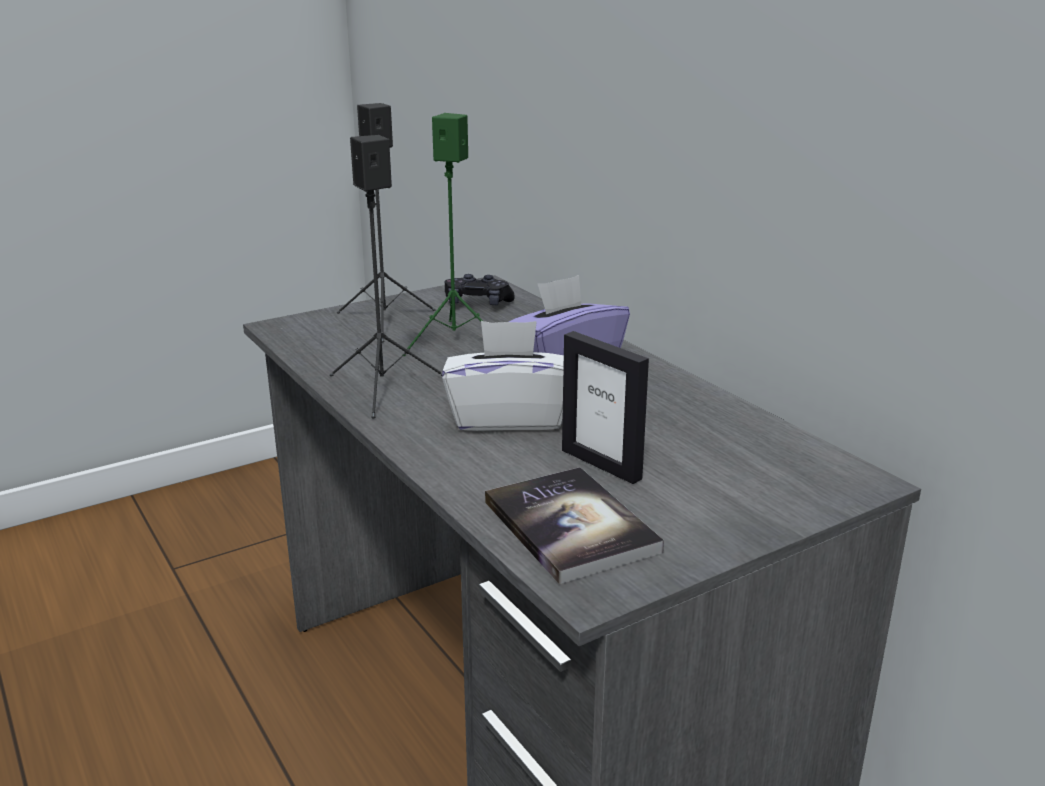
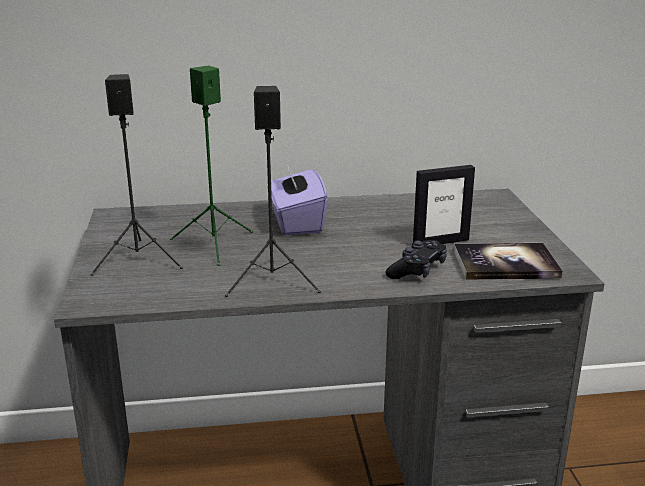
camera: 65 degrees left, 0 degrees up
white tissue box [442,321,564,431] -> none
black game controller [445,274,515,305] -> black game controller moved to [386,240,447,279]

